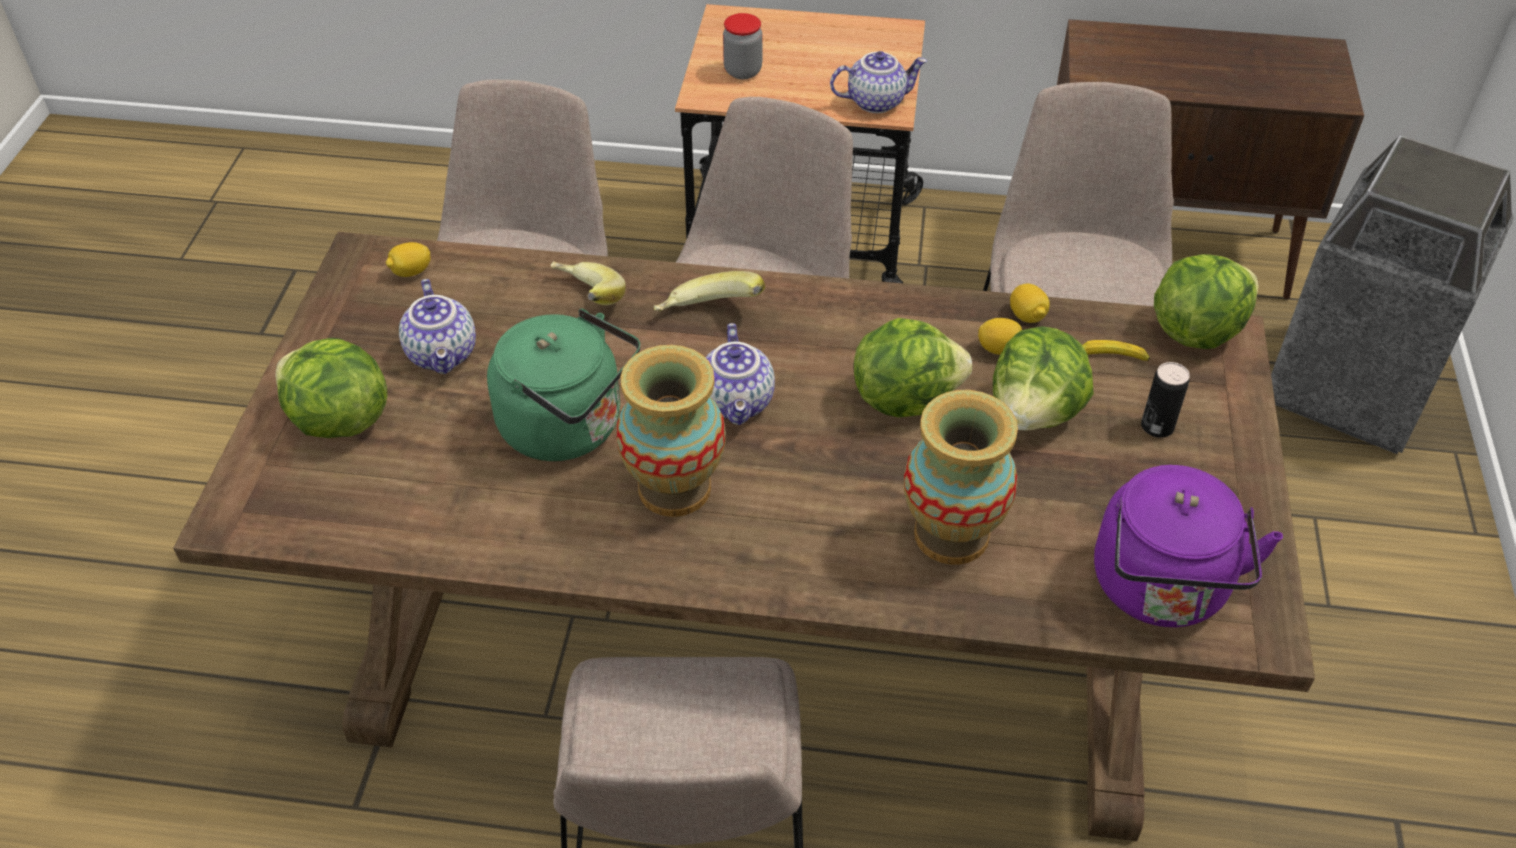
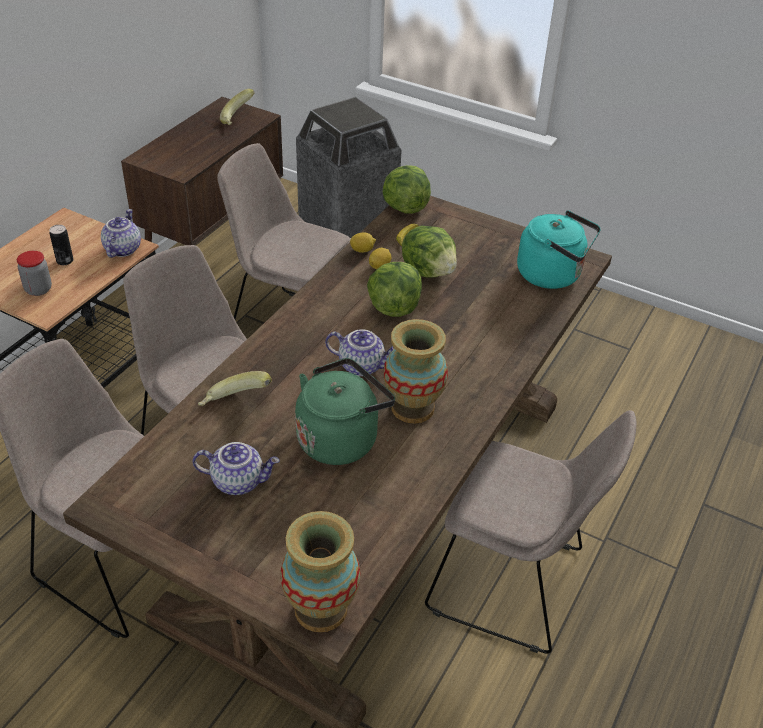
camera: 70 degrees left, 5 degrees down
lettuce [275,338,388,438] -> none
lemon [386,242,431,277] -> none
banana [654,271,765,312] -> banana moved to [220,89,255,125]
vase [904,390,1018,565] -> vase moved to [280,511,360,632]
purple kettle [1094,465,1283,627] -> turquoise kettle [517,210,601,289]
can [1141,362,1190,438] -> can moved to [49,225,73,265]

